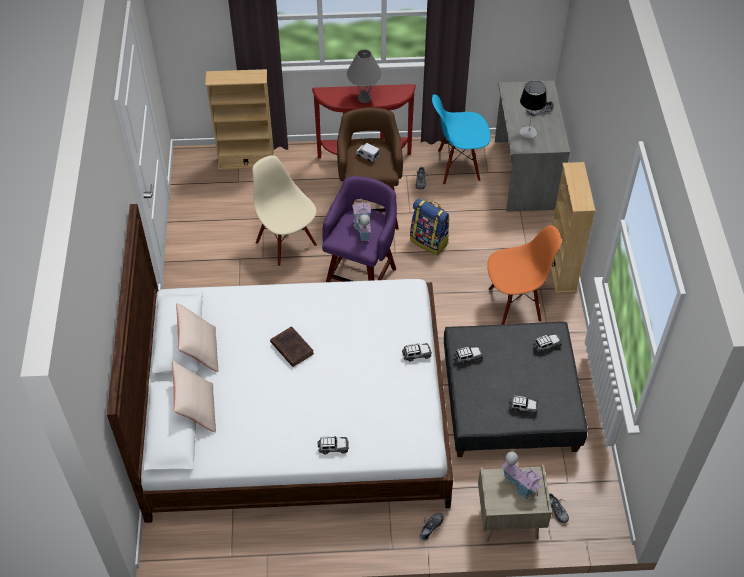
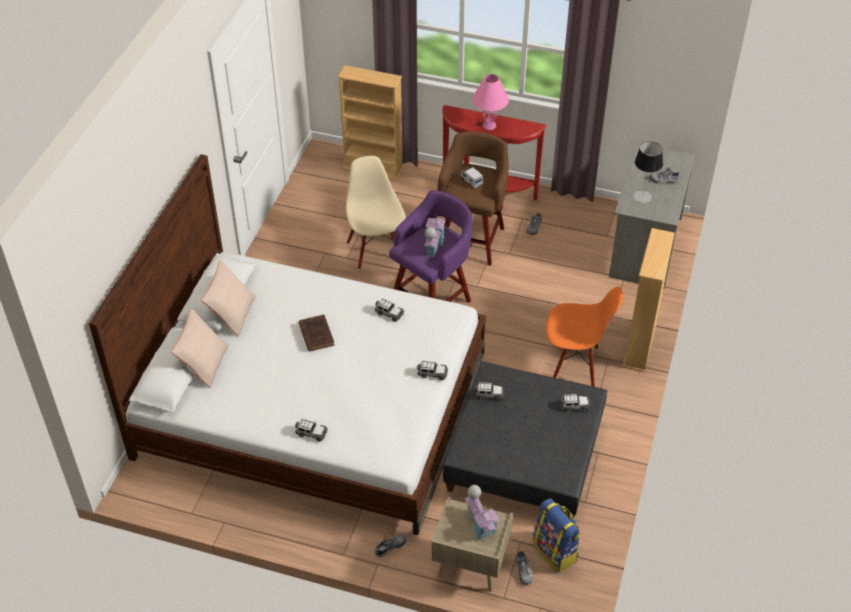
camera: 20 degrees right, 5 degrees down
grey table lamp [347,49,382,103] -> pink table lamp [472,74,509,130]
backpack [410,198,450,255] -> backpack moved to [533,499,581,573]
blue chair [432,94,491,185] -> none
toy car [509,395,539,415] -> toy car moved to [375,298,404,322]

